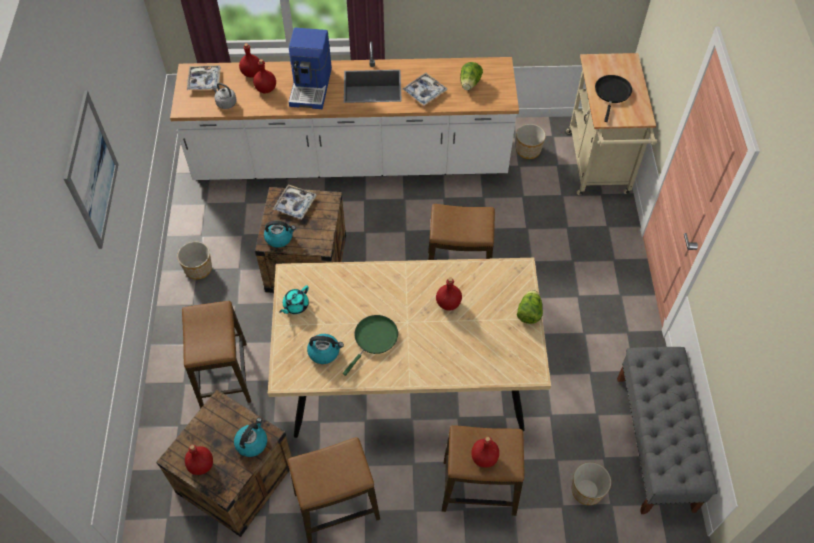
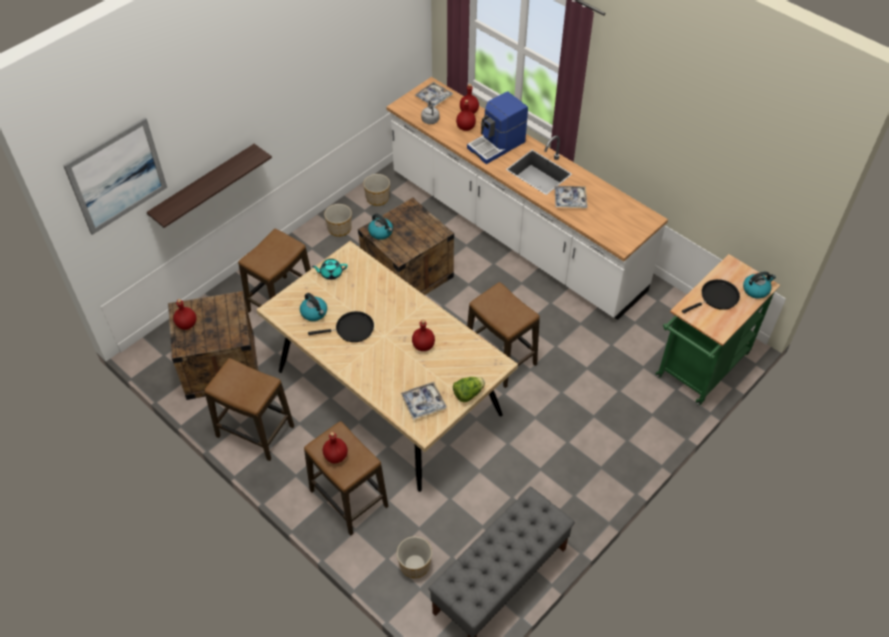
camera: 45 degrees right, 5 degrees down
picture [64,90,119,249] -> picture moved to [63,118,167,235]
kettle [234,418,267,457] -> kettle moved to [743,272,776,299]
tray [273,184,316,220] -> tray moved to [401,382,447,420]
green frying pan [343,315,398,376] -> black frying pan [308,311,374,342]
lettuce [460,62,483,90] -> none
planter [516,124,546,159] -> planter moved to [363,174,390,206]
beige cart [566,53,657,195] -> green cart [656,254,780,405]
none -> shelf [147,144,272,228]

